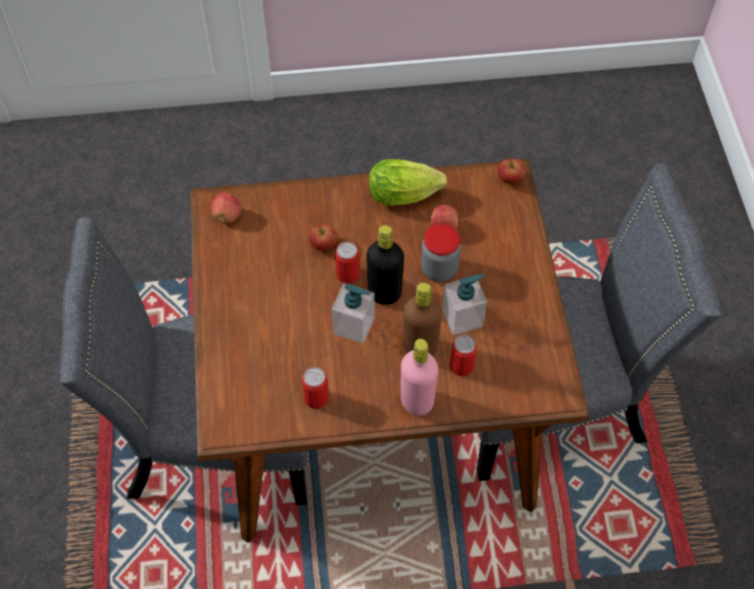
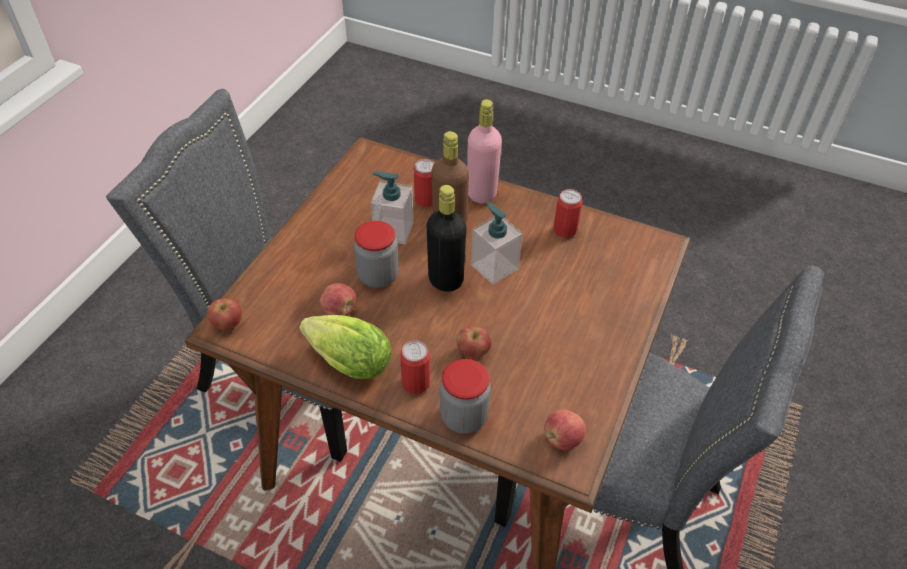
camera: 150 degrees left, 10 degrees down
can [335,242,359,284] -> can moved to [400,340,430,394]
none -> jar [440,359,491,434]

